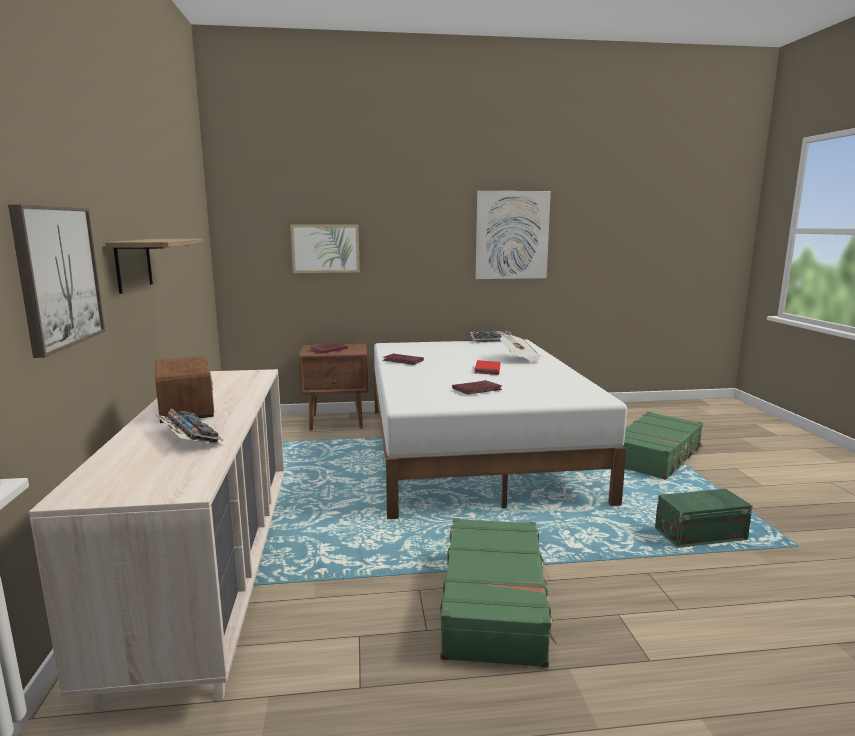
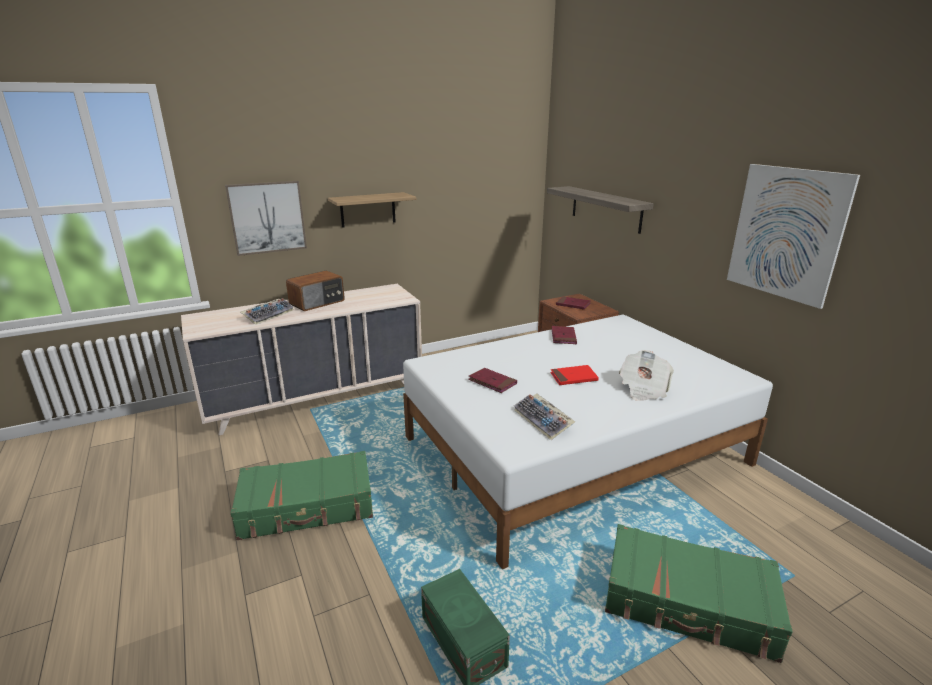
camera: 70 degrees right, 10 degrees up
picture [290,224,360,273] -> shelf [547,186,654,234]
keyboard [470,330,512,343] -> keyboard moved to [514,393,575,440]

